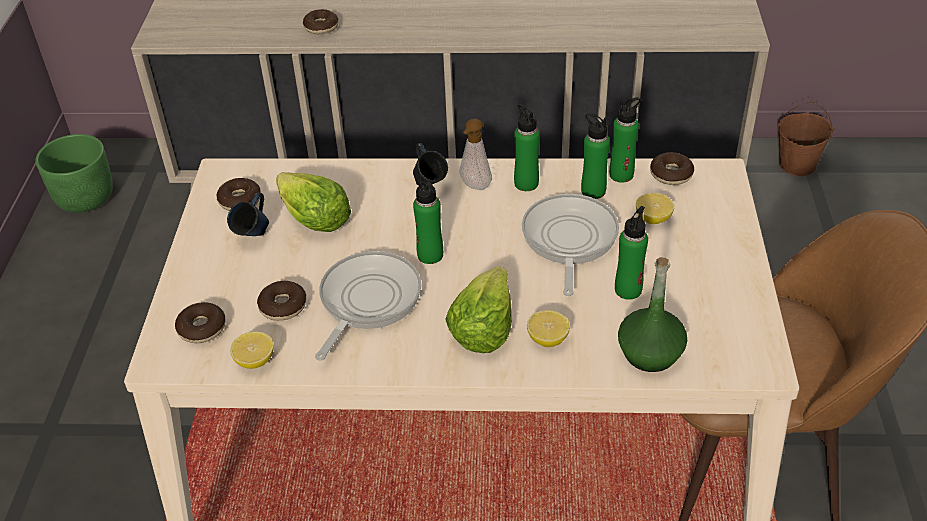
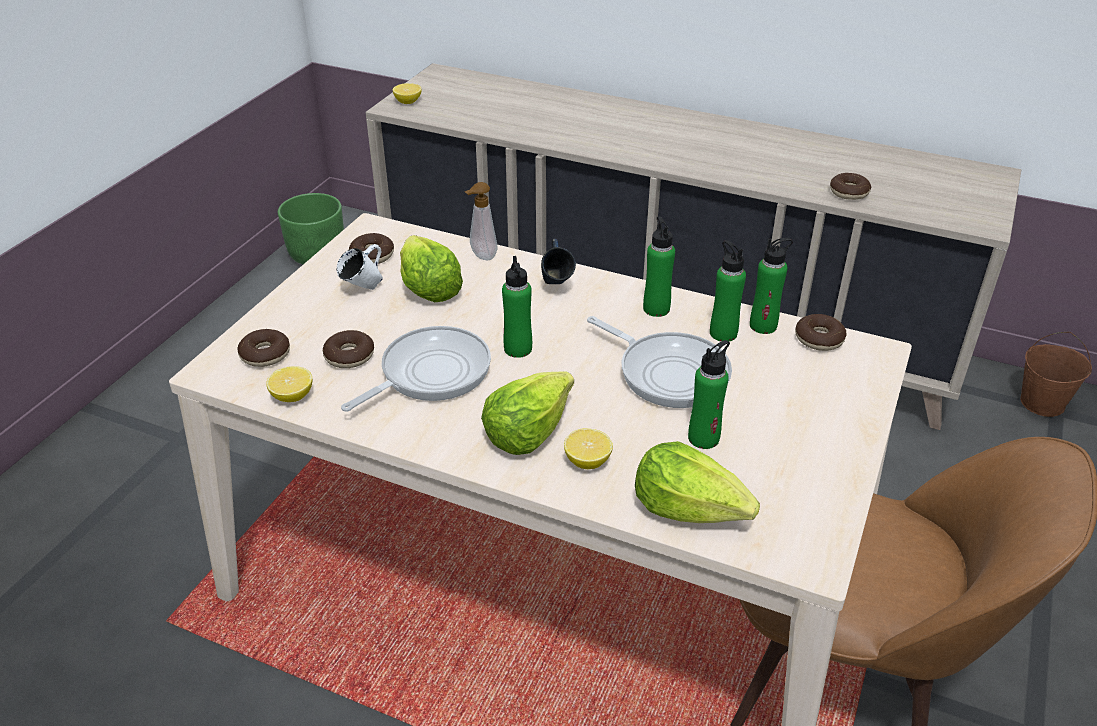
camera: 20 degrees right, 5 degrees down
blue mug [227,192,269,236] -> white mug [337,244,383,290]
donut [303,9,338,34] -> donut moved to [830,173,871,200]
soap dispenser [460,118,492,190] -> soap dispenser moved to [464,182,497,260]
frying pan [522,194,619,296] -> frying pan turned 105 degrees clockwise [587,316,732,408]
green bottle [618,257,687,372] -> lettuce [635,441,760,523]
lemon [636,193,674,224] -> lemon moved to [393,83,422,104]

